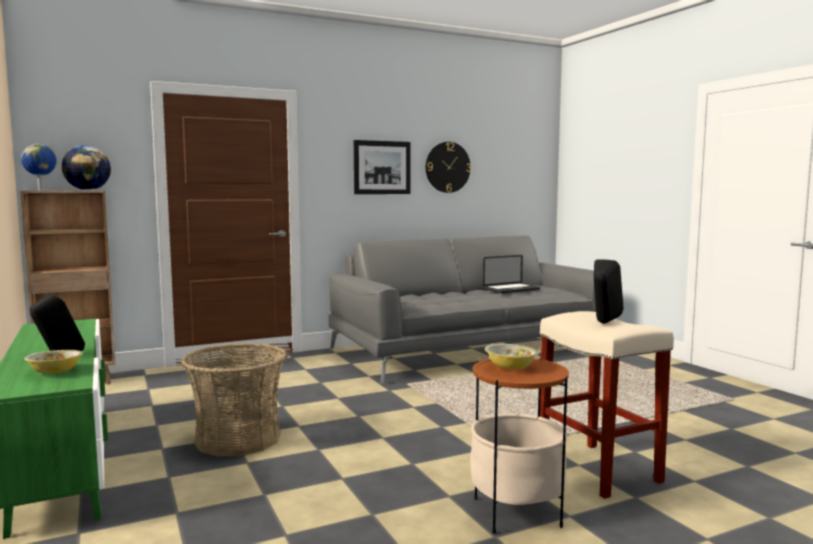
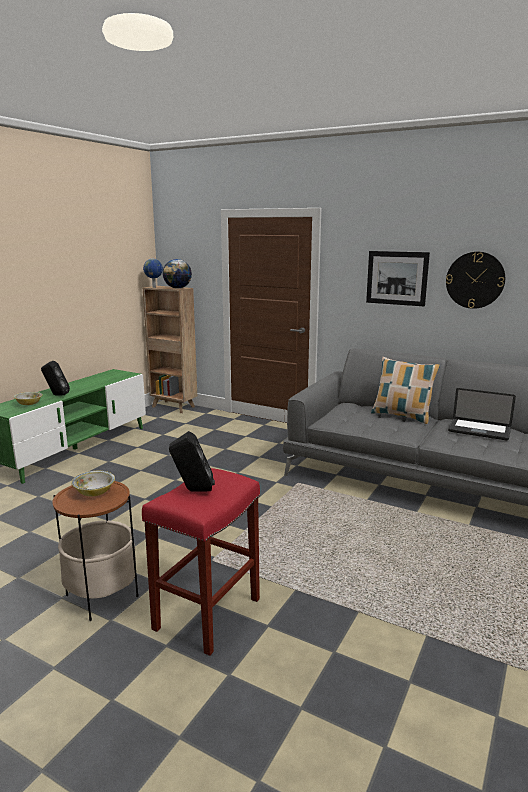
camera: 55 degrees right, 10 degrees up
basket [181,343,288,456] -> none
beige stool [540,311,674,499] -> red stool [142,468,260,656]
none -> pillow [371,357,440,424]

